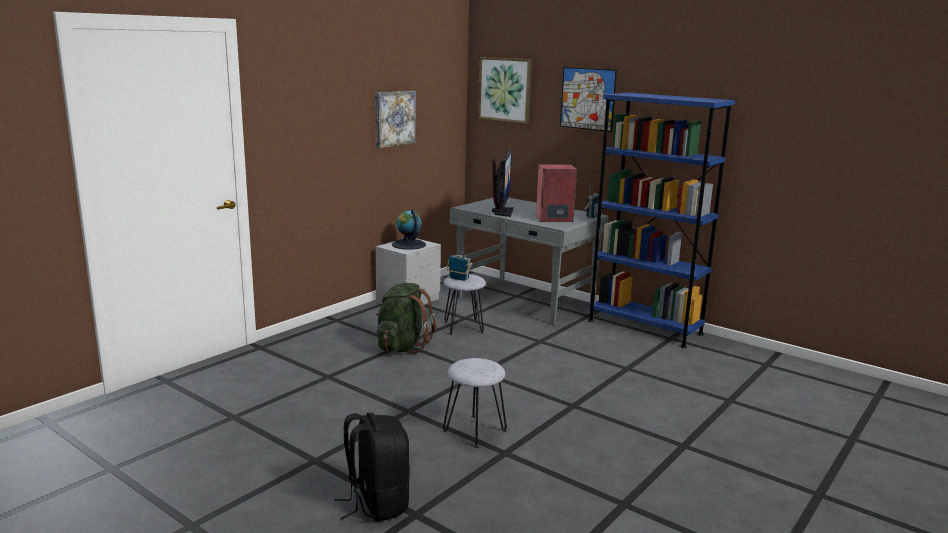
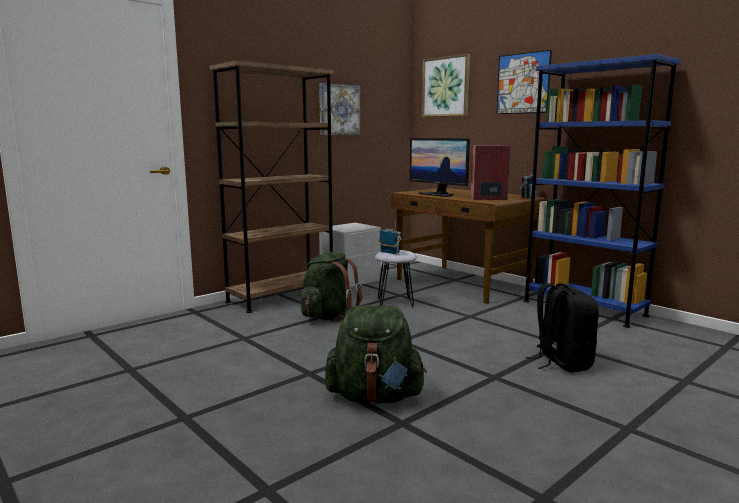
camera: 10 degrees right, 5 degrees down
black backpack [334,413,410,522] -> black backpack moved to [525,283,599,373]
globe [392,209,426,250] -> none
grey stool [443,358,507,448] -> green backpack [325,305,427,404]
grey desk [450,197,608,326] -> brown desk [390,188,545,304]
monitor [492,149,514,217] -> monitor turned 120 degrees clockwise [409,138,470,197]
none -> brown bookcase [210,60,333,313]

